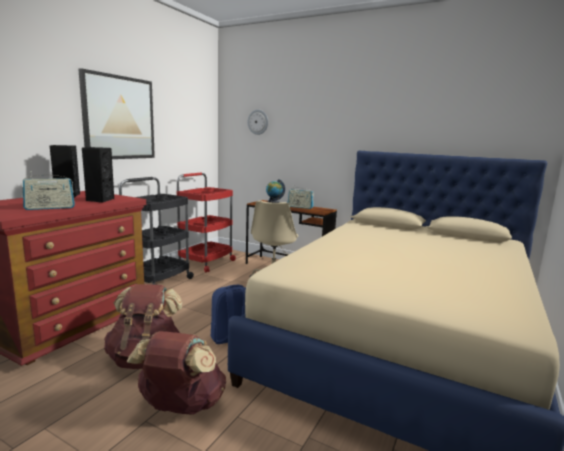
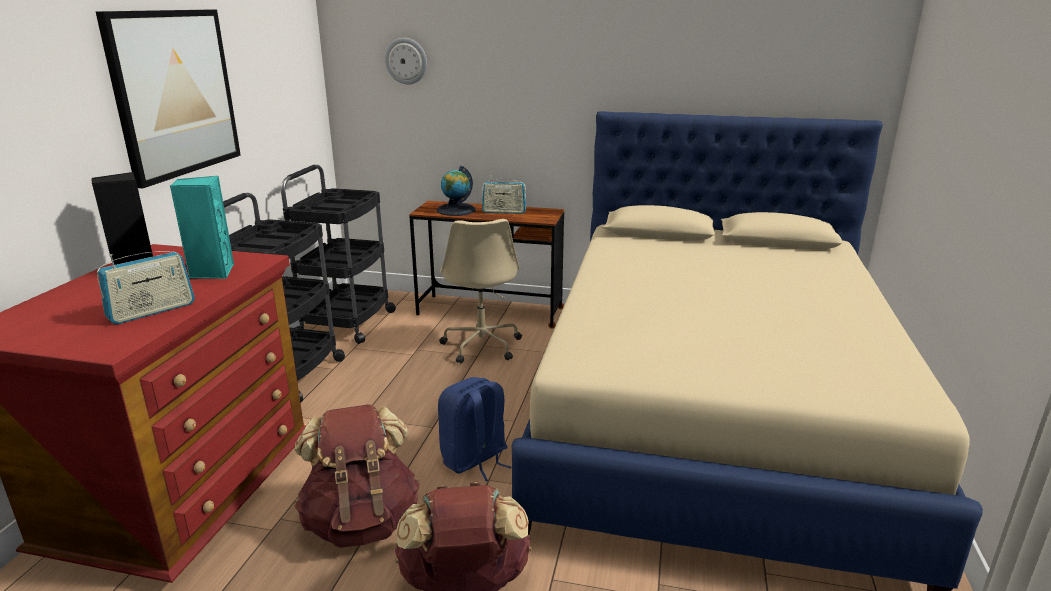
camera: 15 degrees left, 10 degrees up
black speaker [82,147,114,203] -> turquoise speaker [170,176,234,279]
red cart [177,173,236,273] -> black cart [281,165,396,344]

